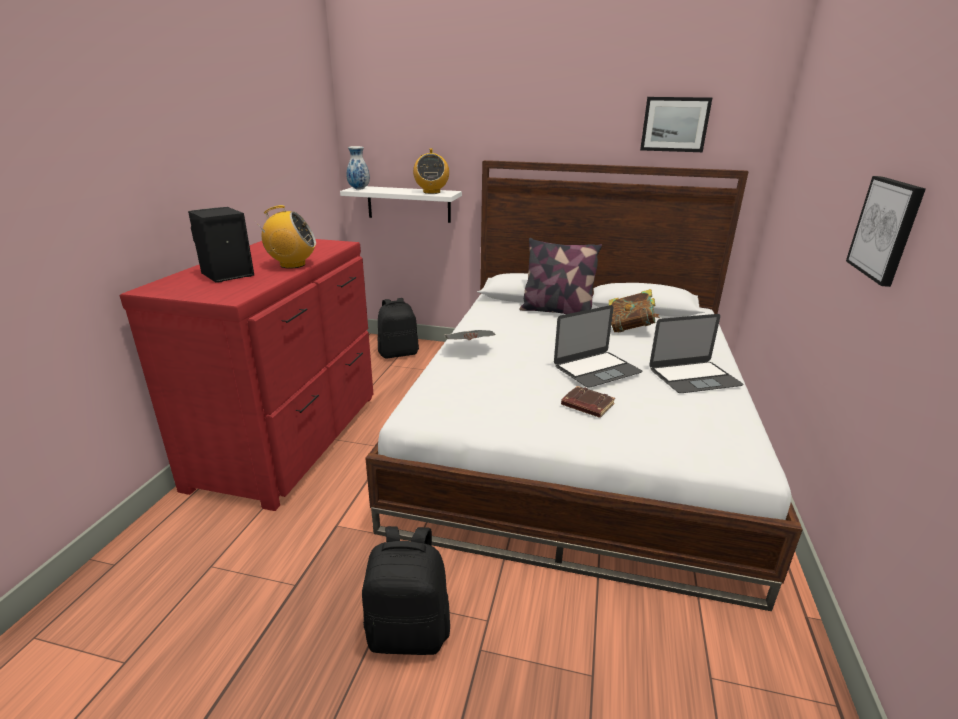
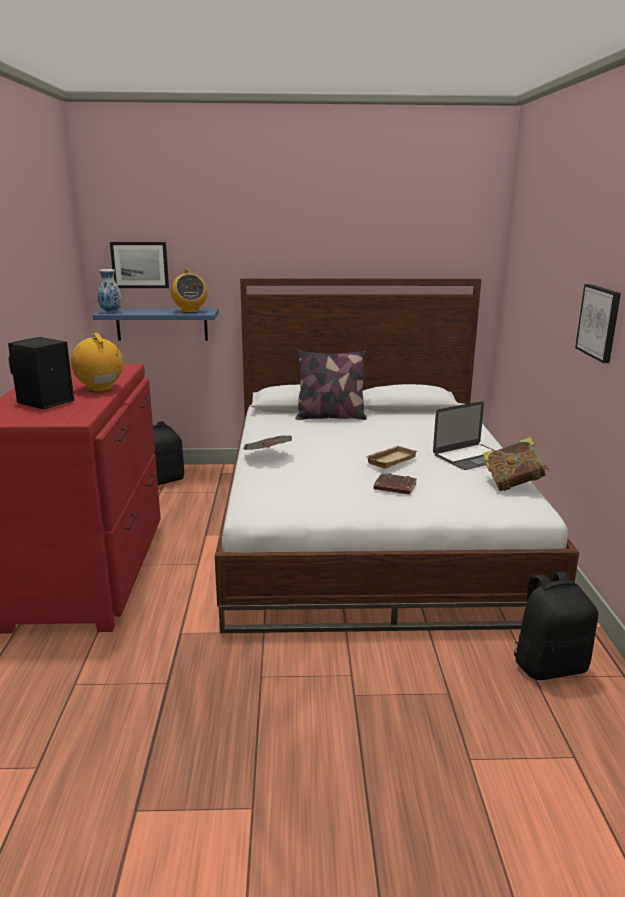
camera: 15 degrees left, 5 degrees down
radio [254,205,316,269] -> radio turned 105 degrees counterclockwise [71,333,123,392]
white shelf [340,186,462,223] -> blue shelf [93,309,219,341]
black backpack [362,526,450,655] -> black backpack moved to [514,571,598,680]
laptop [554,305,642,388] -> beige tray [365,445,418,469]
book [609,289,660,333] -> book moved to [483,437,549,491]
picture [640,97,712,152] -> picture moved to [110,242,169,288]

